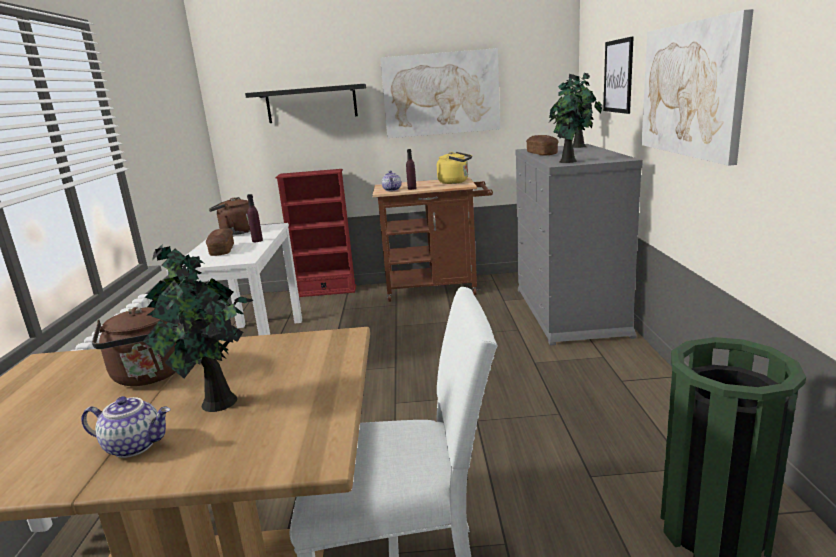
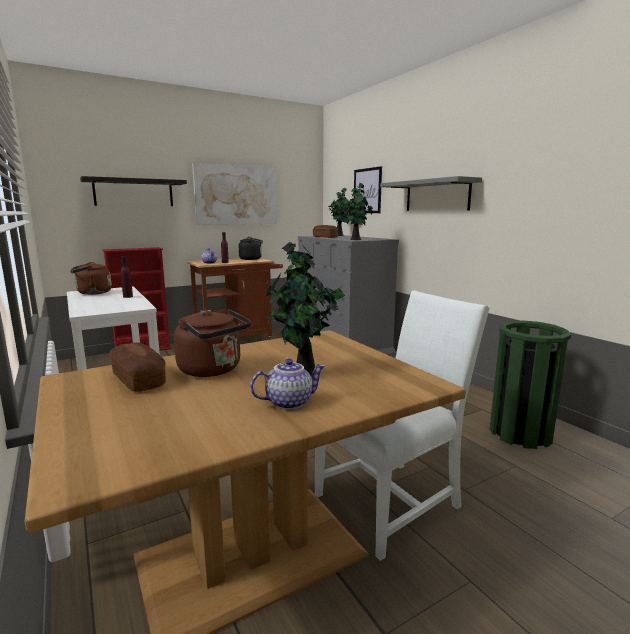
camera: 30 degrees left, 5 degrees down
bread [206,228,234,256] -> bread moved to [109,342,166,392]
yellow kettle [437,152,472,184] -> black kettle [238,237,263,260]
picture [641,9,753,166] -> grey shelf [380,176,482,211]

